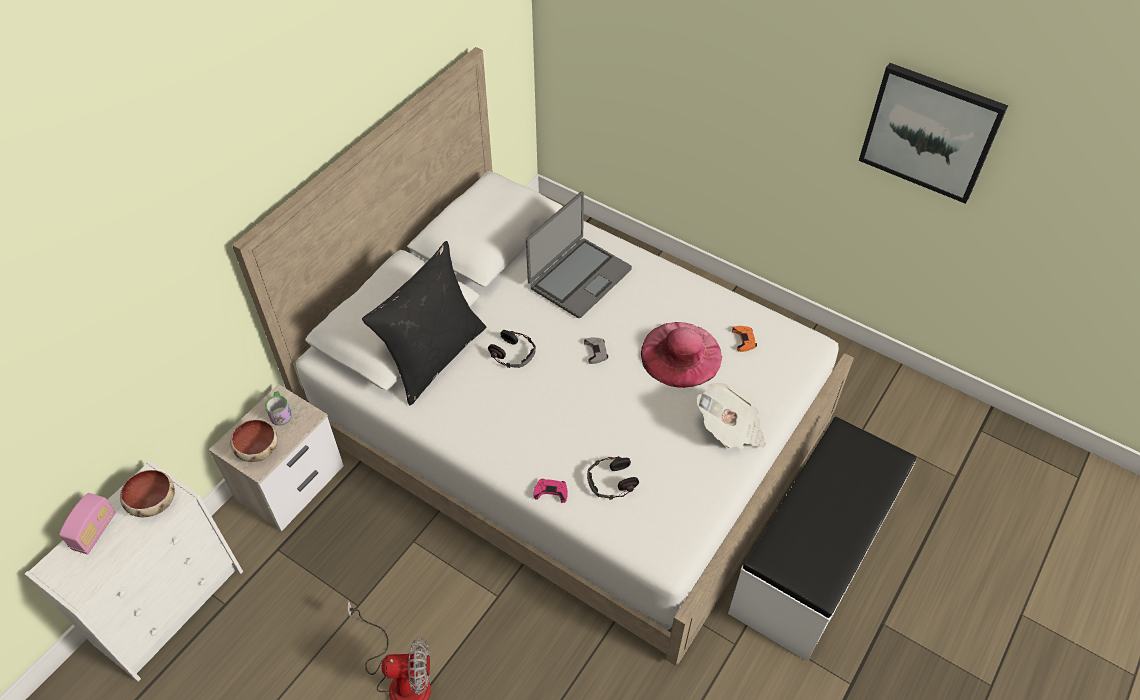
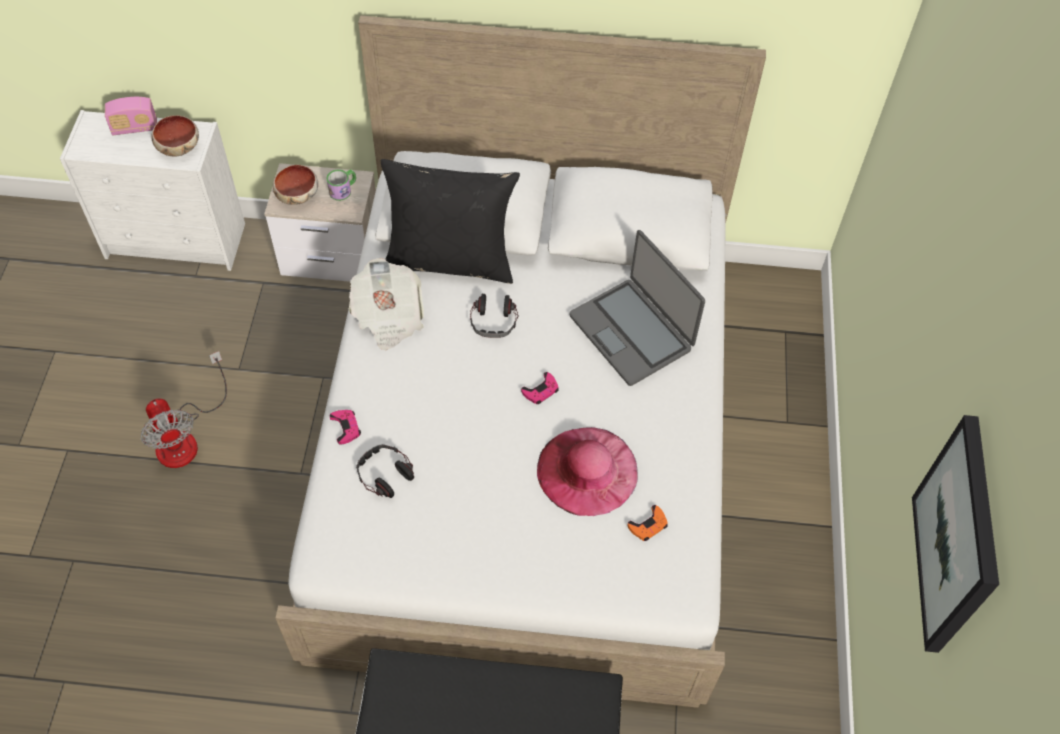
camera: 60 degrees right, 5 degrees up
laptop [526,191,632,318] -> laptop turned 45 degrees clockwise [570,230,705,386]
grey game controller [584,337,608,364] -> pink game controller [521,372,559,404]
newspaper [697,383,766,450] -> newspaper moved to [349,258,424,350]

